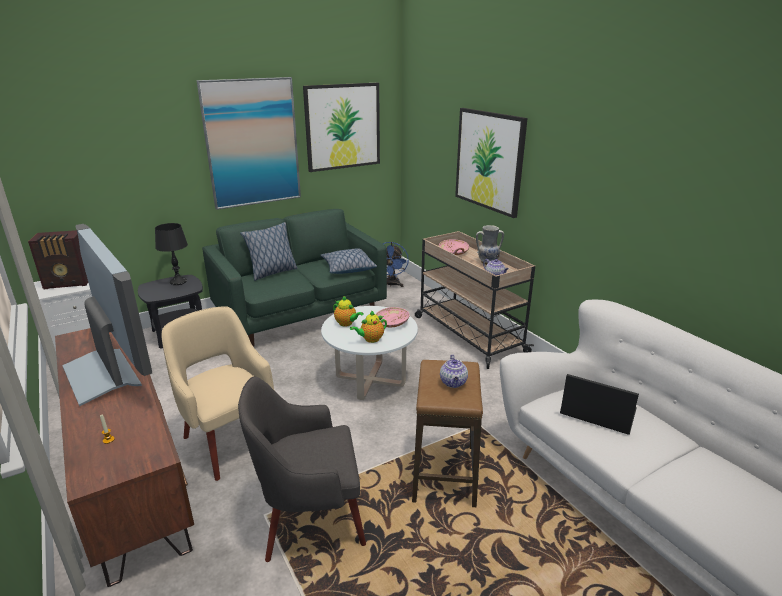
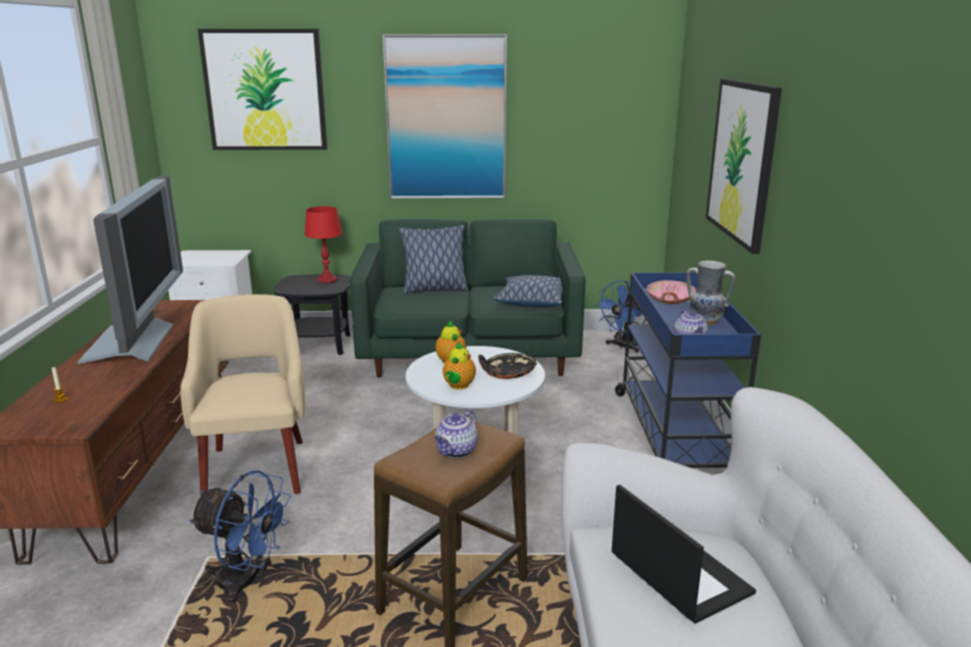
camera: 30 degrees right, 5 degrees down
radio [28,230,88,289] -> none
black table lamp [155,223,188,285] -> red table lamp [304,206,343,283]
grey armchair [238,376,366,562] -> blue fan [189,470,291,604]
picture [303,83,380,172] -> picture moved to [198,29,327,150]
teapot [350,310,387,343] -> teapot turned 75 degrees counterclockwise [443,342,476,390]
pink bowl [376,307,410,328] -> black bowl [478,353,537,379]
beige cart [415,231,535,369] -> blue cart [615,272,761,468]

